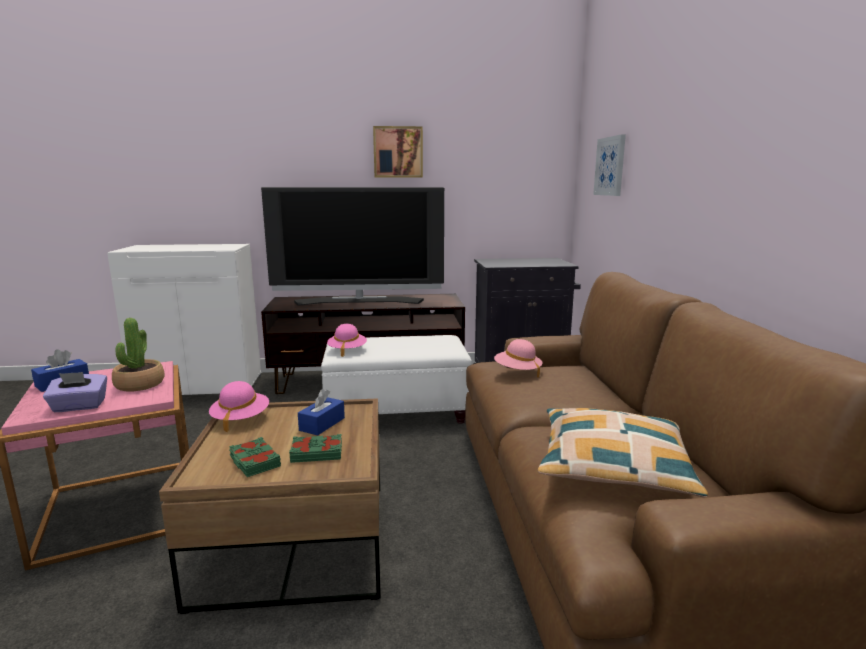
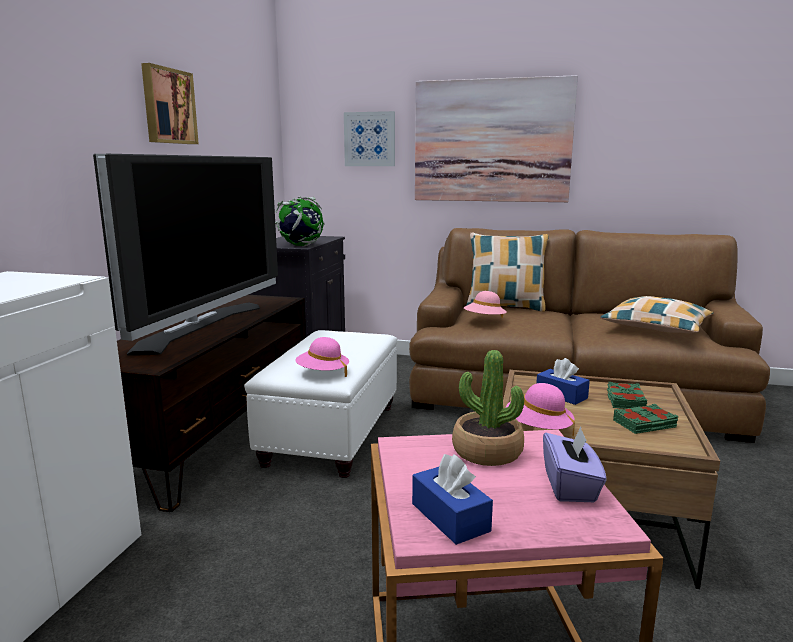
camera: 70 degrees left, 0 degrees up
none -> globe [275,197,325,247]
none -> picture [415,75,578,202]
none -> pillow [466,233,549,312]

